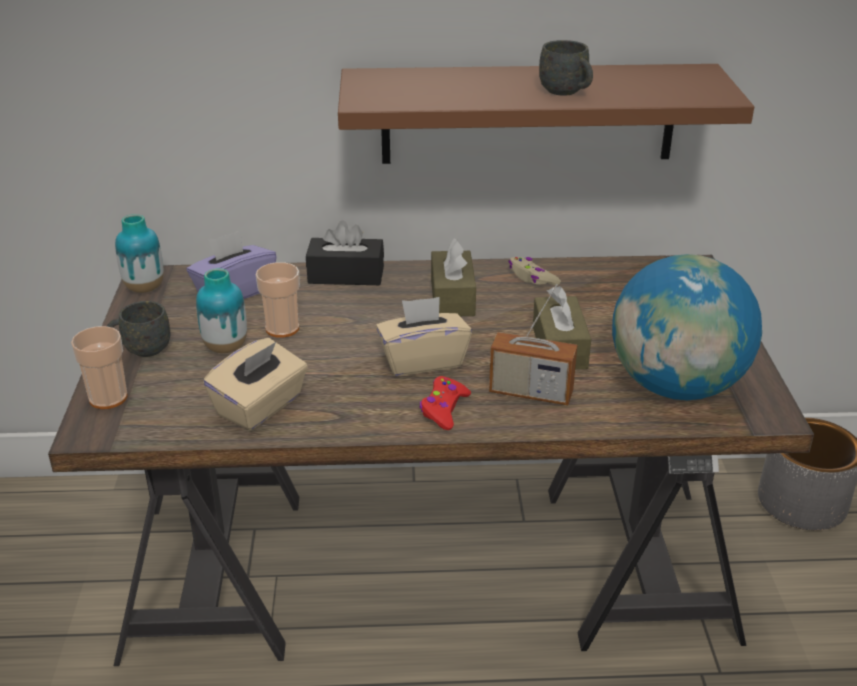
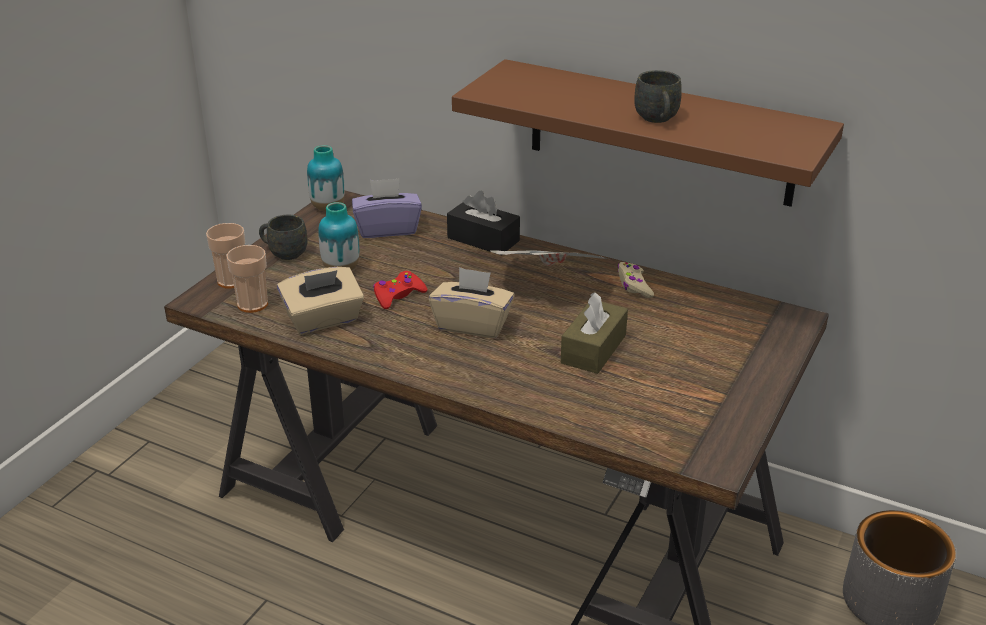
camera: 30 degrees right, 0 degrees up
cup [256,262,300,338] -> cup moved to [226,245,268,313]
red game controller [419,376,471,430] -> red game controller moved to [373,271,427,309]
brown tissue box [431,238,476,316] -> newspaper [490,250,608,266]
radio [489,284,577,405] -> none
globe [612,254,762,400] -> none

